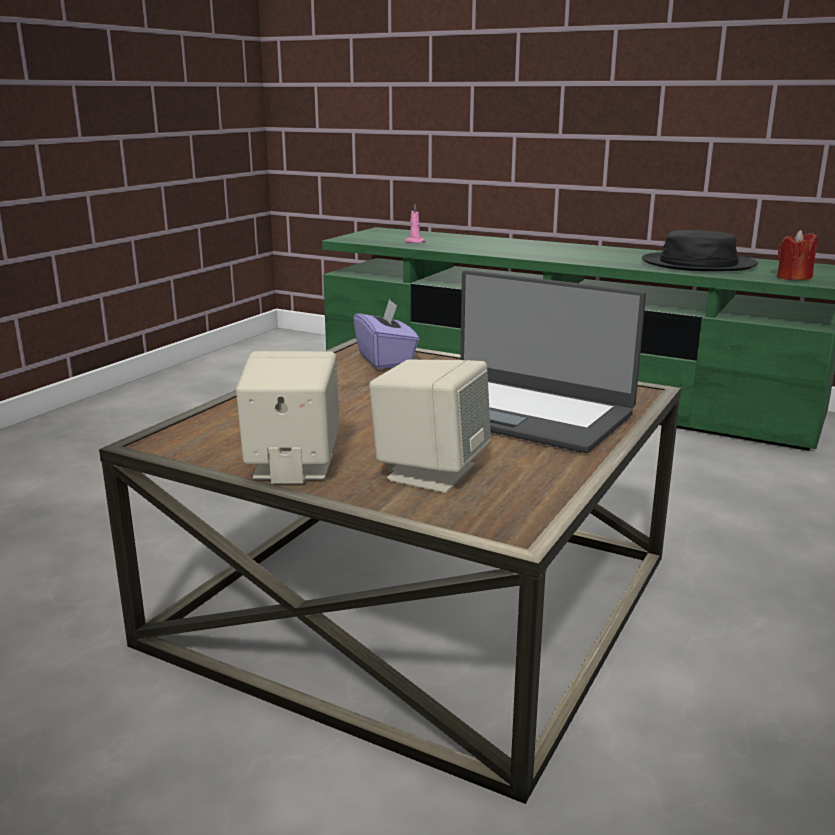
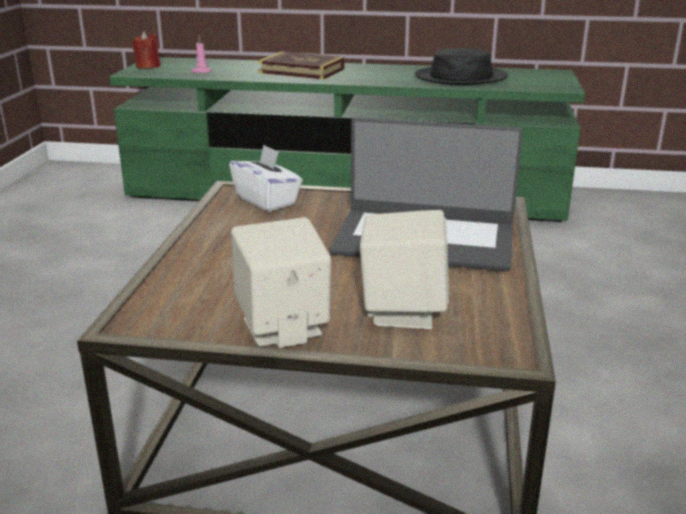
camera: 20 degrees left, 5 degrees up
purple tissue box [353,299,419,369] -> white tissue box [229,145,303,212]
red candle [777,230,817,280] -> red candle moved to [133,31,160,69]
none -> book [258,52,344,79]

